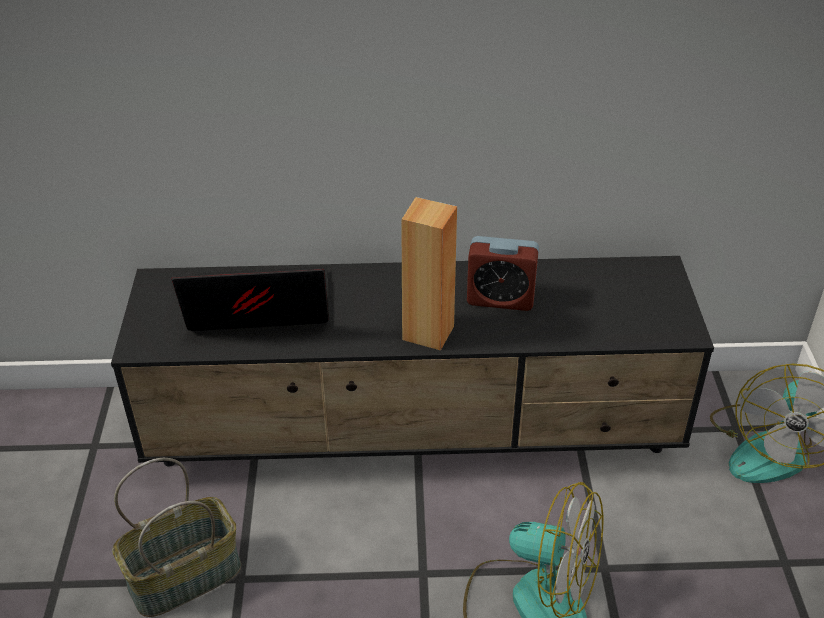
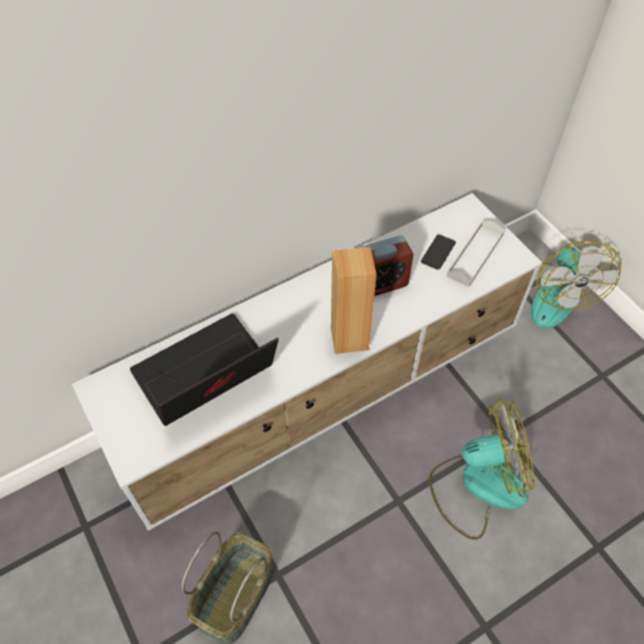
camera: 30 degrees left, 15 degrees up
black tv stand [111,256,714,466] -> white tv stand [72,193,542,531]
none -> phone [421,234,456,270]
none -> grey tray [446,220,505,287]

